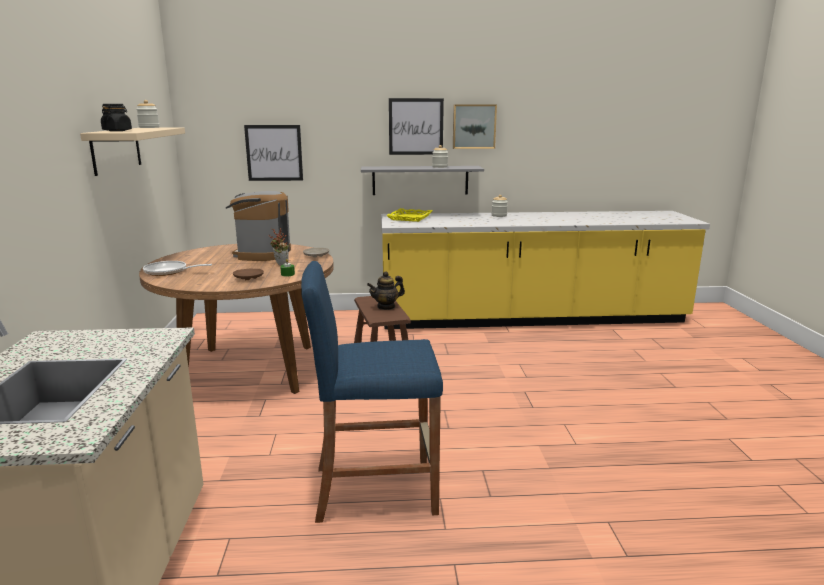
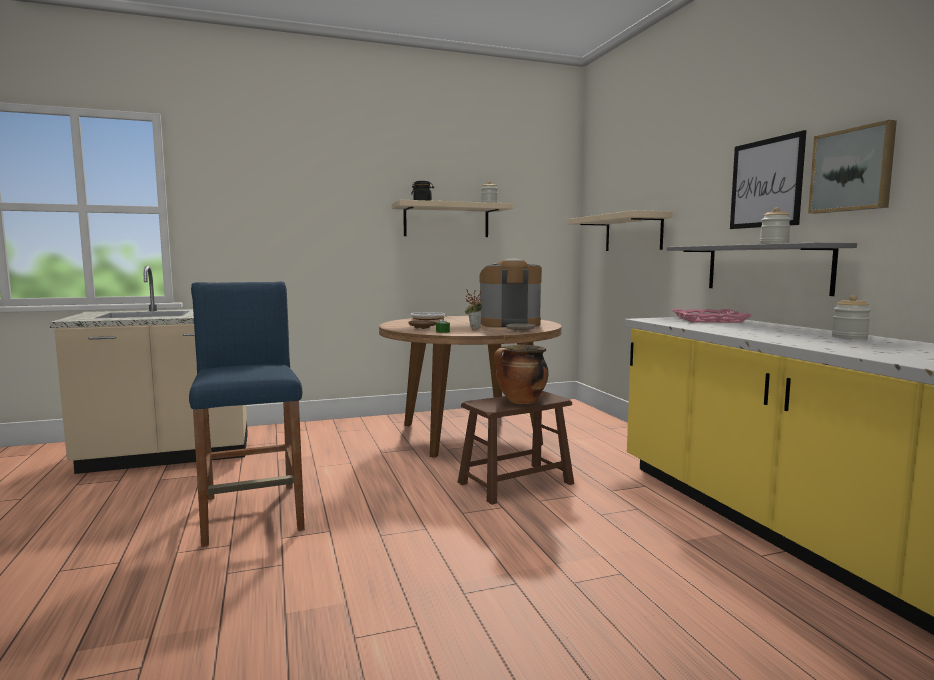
camera: 75 degrees right, 10 degrees down
picture [244,125,303,181] -> beige shelf [567,210,673,251]
teapot [367,271,405,310] -> cooking pot [494,345,549,404]
yellow tray [386,208,432,222] -> pink tray [672,309,752,323]

